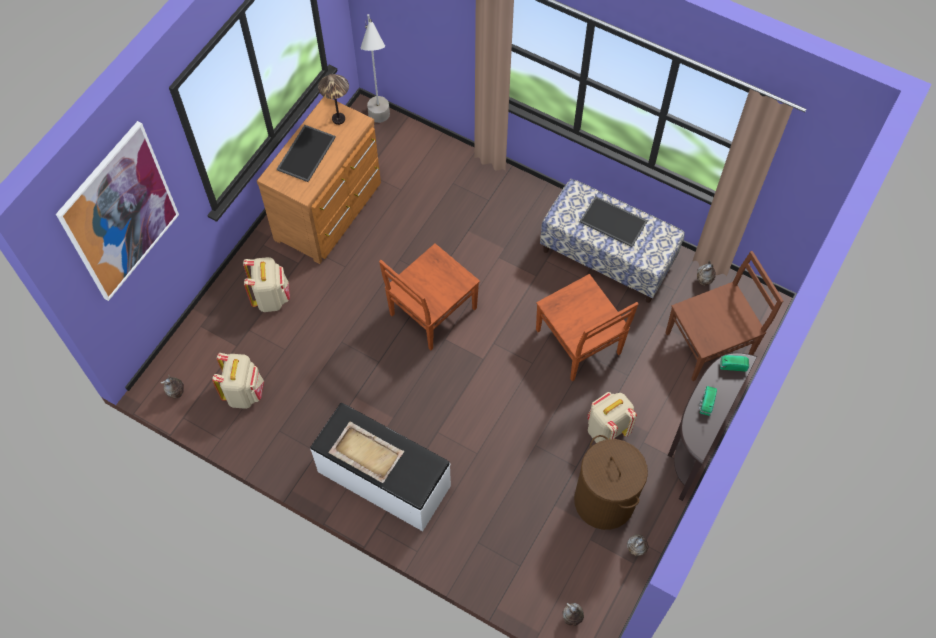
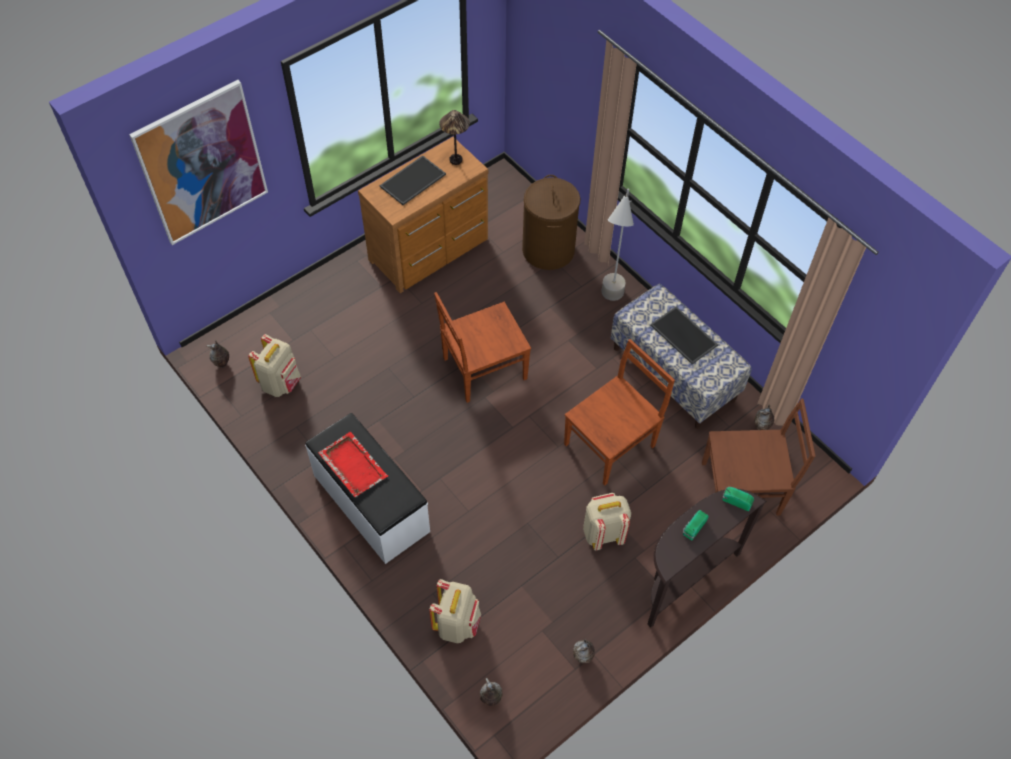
camera: 20 degrees right, 5 degrees down
beige backpack [243,257,290,312] -> beige backpack moved to [429,579,481,643]
beige tray [328,422,404,483] -> red tray [318,432,388,497]
grey floor lamp [361,14,390,123] -> grey floor lamp moved to [601,189,634,301]
brown chair [536,274,639,381] -> brown chair turned 120 degrees counterclockwise [564,339,675,485]
brown laundry basket [574,435,648,530] -> brown laundry basket moved to [522,175,580,270]

